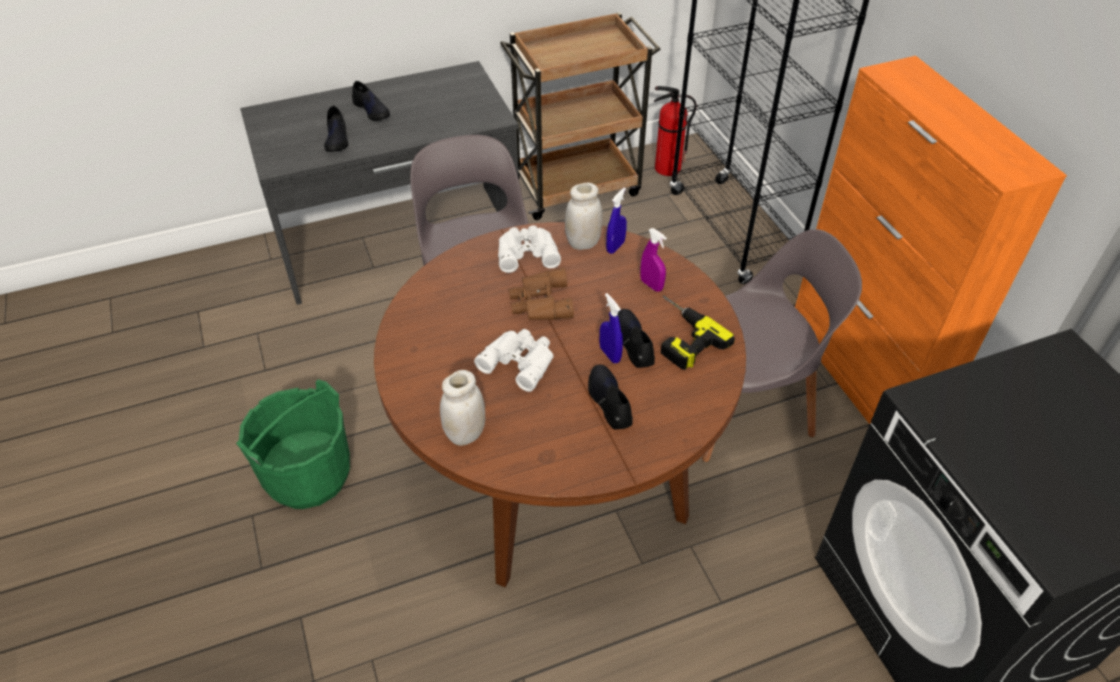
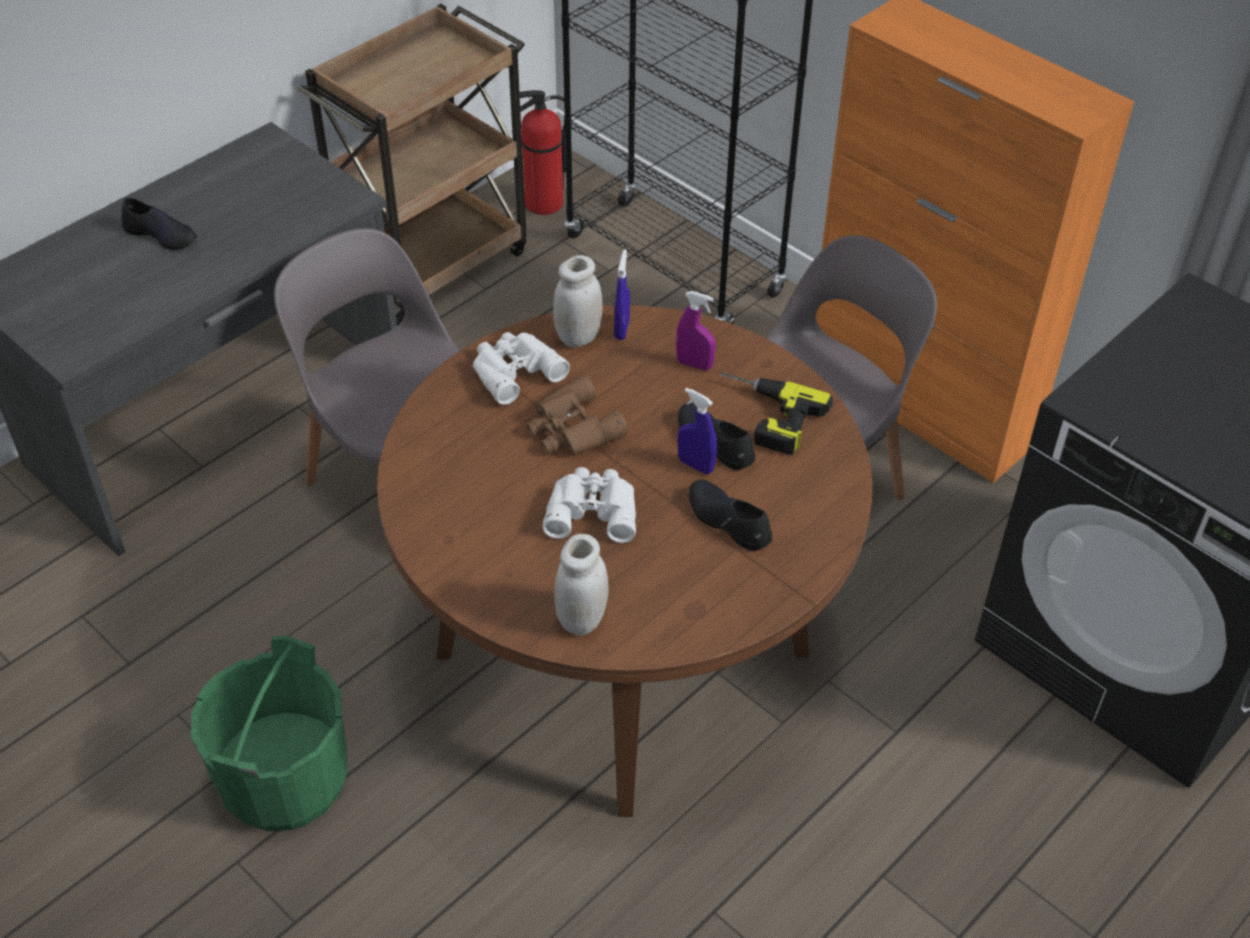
camera: 25 degrees left, 0 degrees up
black shoe [324,105,348,152] -> none

